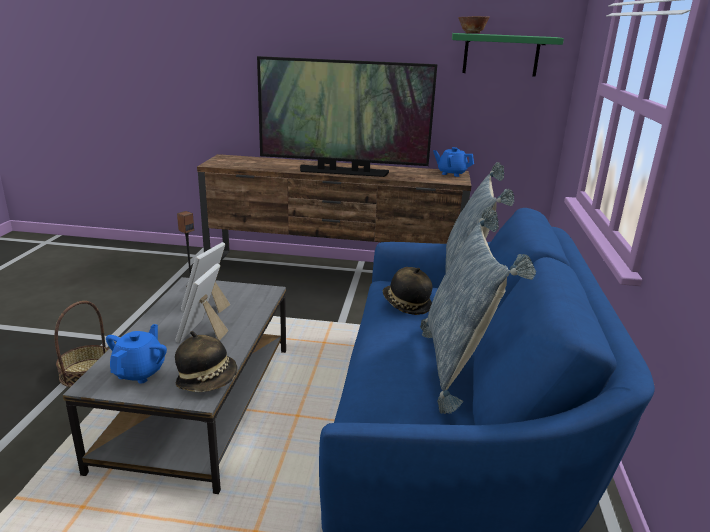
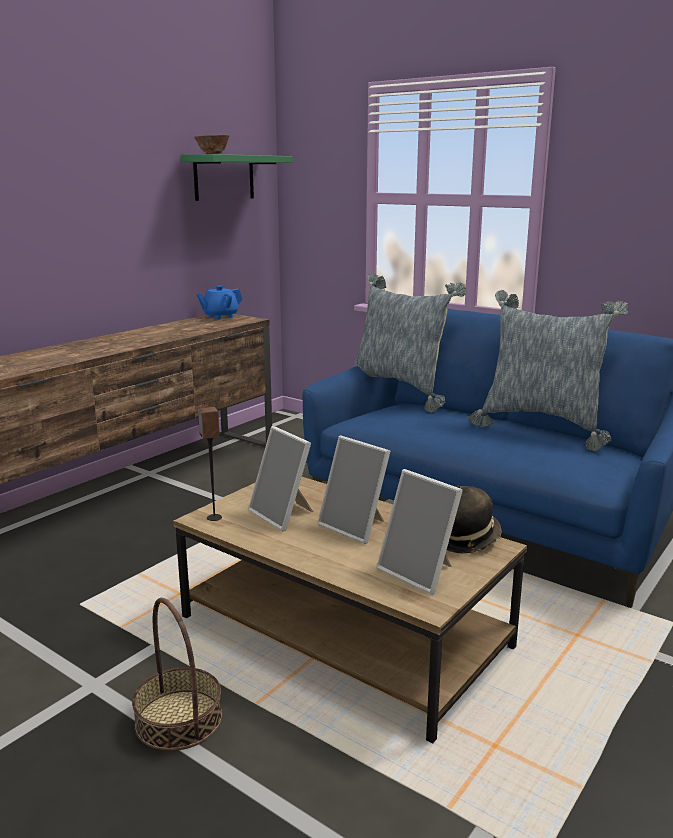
camera: 60 degrees left, 5 degrees down
grey coffee table [63,277,286,494] -> brown coffee table [174,477,527,743]
blue teapot [106,324,167,384] -> picture frame [377,469,463,595]
television [257,56,437,177] -> none
hat [383,267,433,315] -> none

